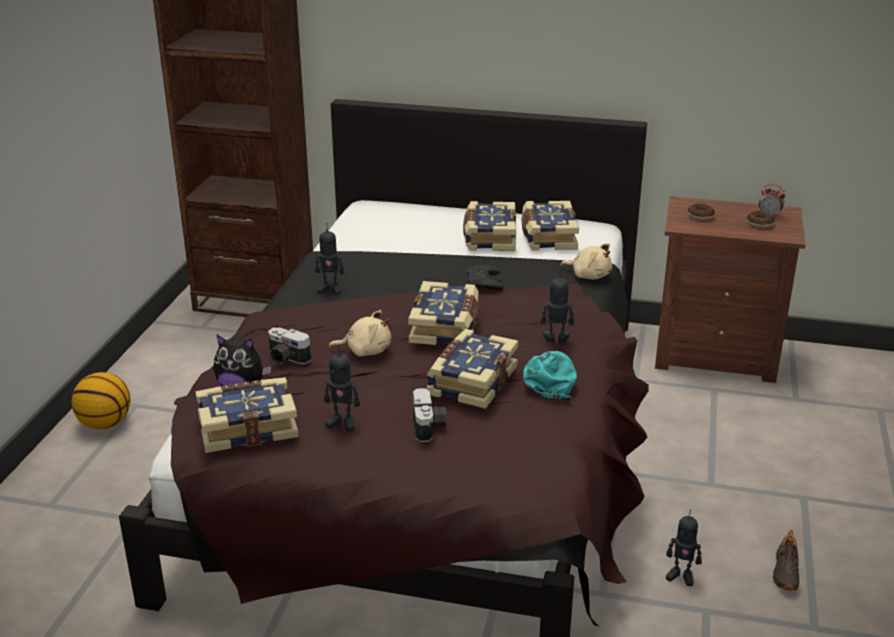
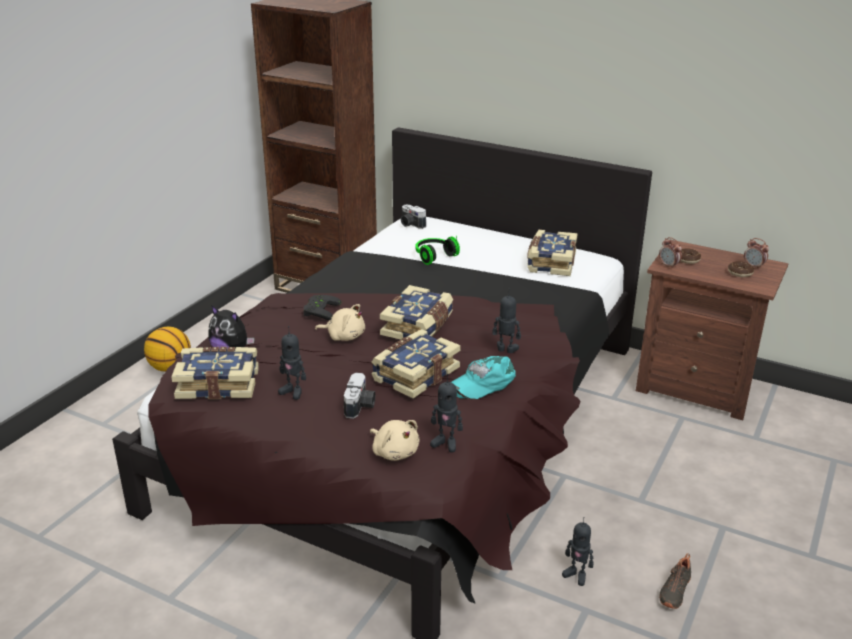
camera: 15 degrees right, 0 degrees up
camera [268,327,311,364] -> camera moved to [401,204,426,229]
toy robot [315,223,345,295] -> toy robot moved to [430,374,463,452]
book [463,201,516,251] -> none
black game controller [467,265,503,291] -> black game controller moved to [303,295,341,320]
turquoise cap [523,351,577,401] -> turquoise cap turned 150 degrees counterclockwise [451,356,516,400]
beige plush toy [560,243,612,279] -> beige plush toy moved to [370,420,420,461]
none -> headphones [416,236,460,265]
none -> alarm clock [659,237,682,268]

